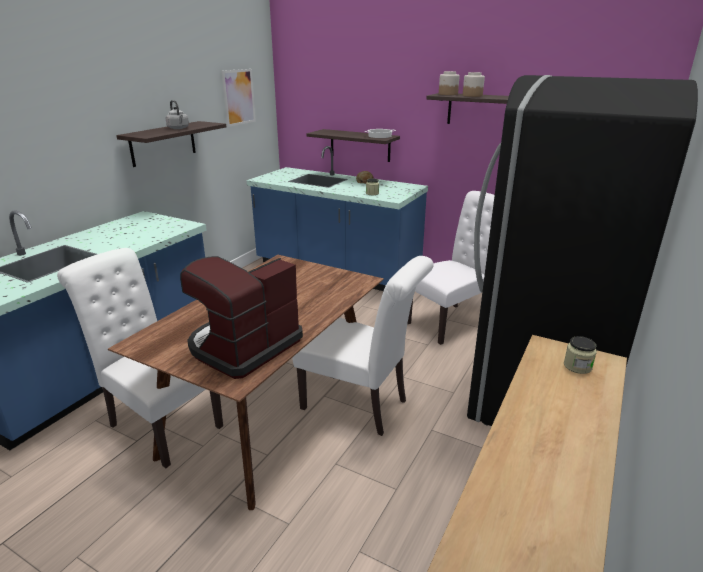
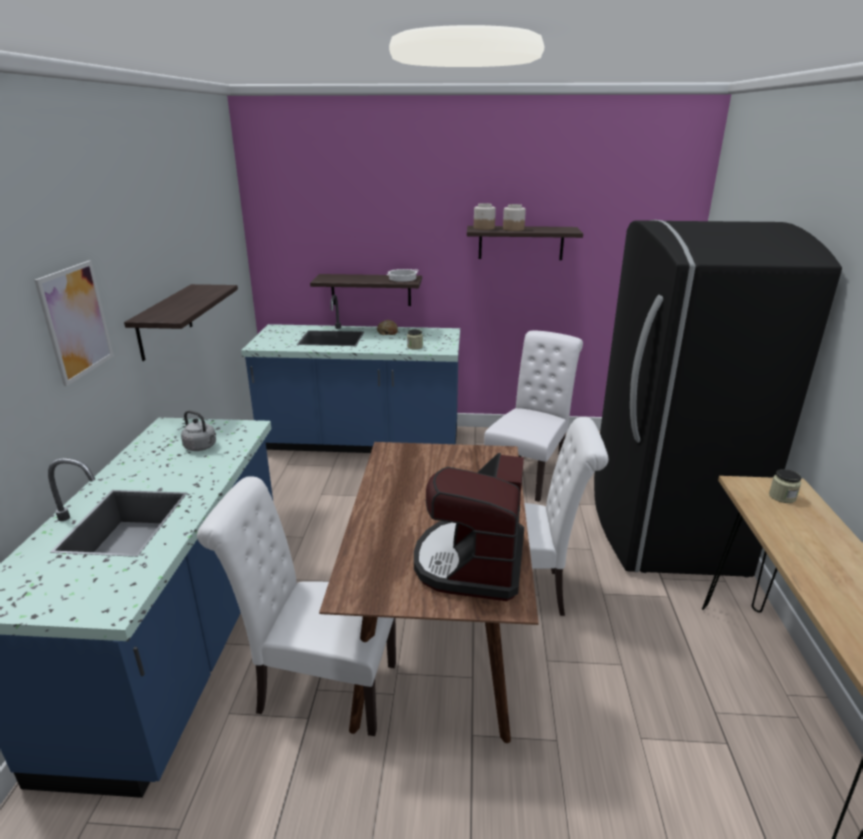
camera: 25 degrees left, 0 degrees up
grey kettle [166,100,189,129] -> grey kettle moved to [181,411,216,451]
picture [222,69,256,127] -> picture moved to [34,260,114,386]

